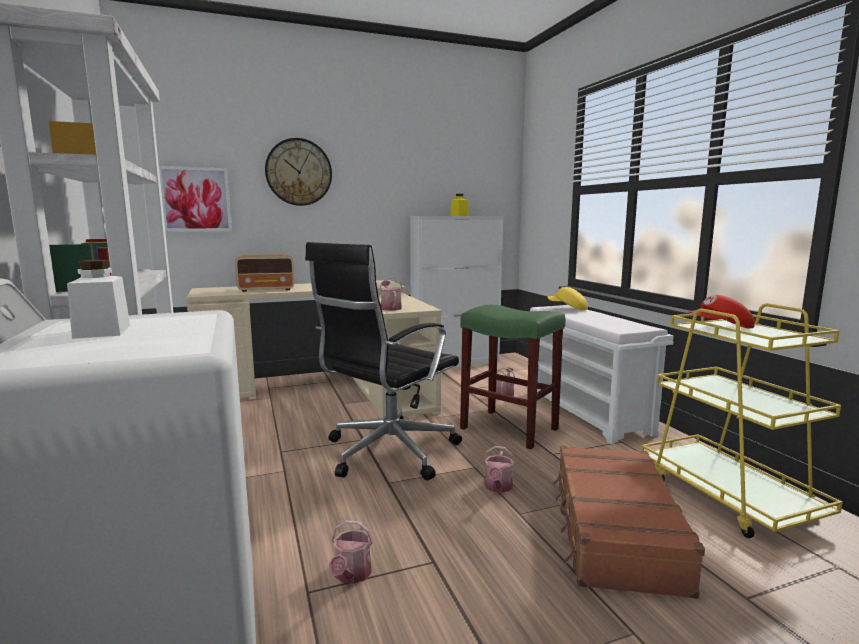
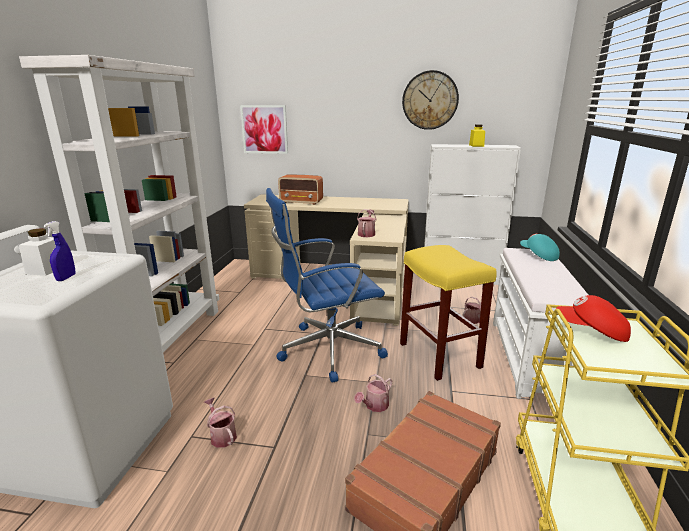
camera: 30 degrees right, 10 degrees up
wall clock [265,138,332,206] -> wall clock moved to [402,70,459,130]
black office chair [305,242,462,480] -> blue office chair [266,188,388,382]
watering can [329,520,373,584] -> watering can turned 105 degrees clockwise [204,398,237,448]
green stool [460,305,566,449] -> yellow stool [400,245,497,381]
yellow cap [547,287,588,310] -> turquoise cap [520,233,560,261]
none -> blue spray bottle [43,221,76,281]

